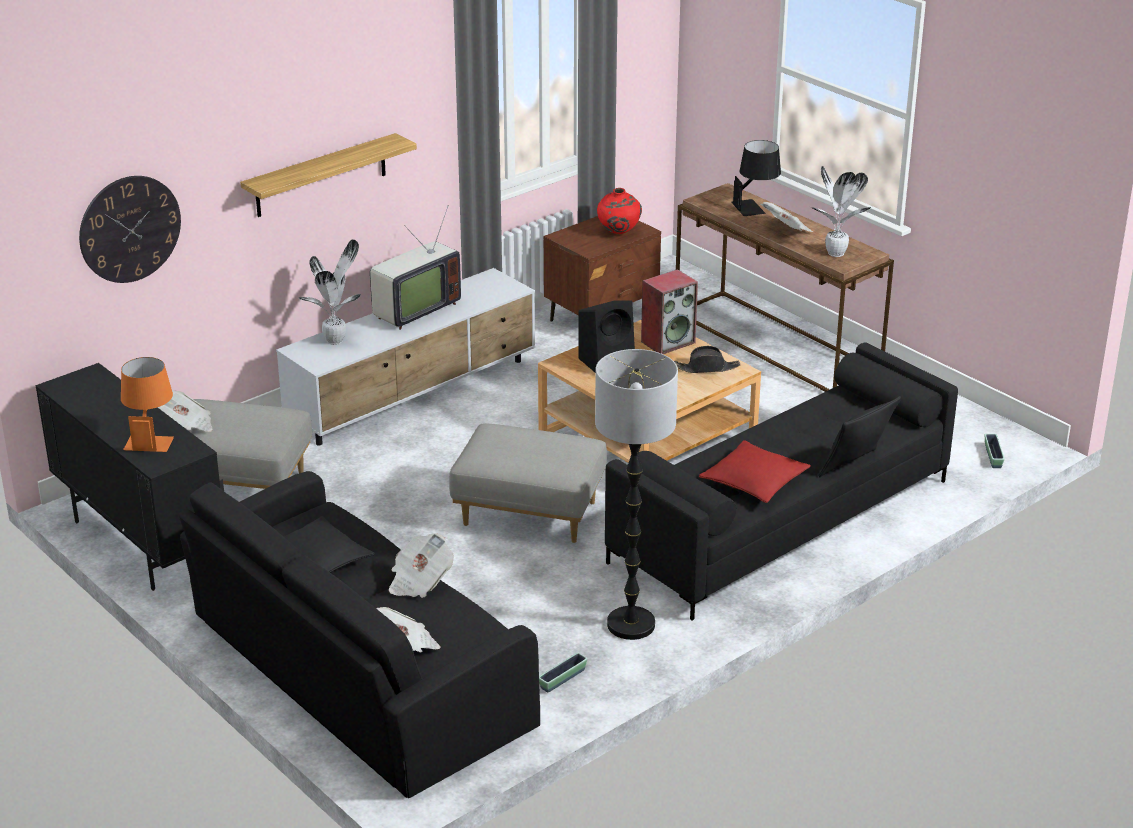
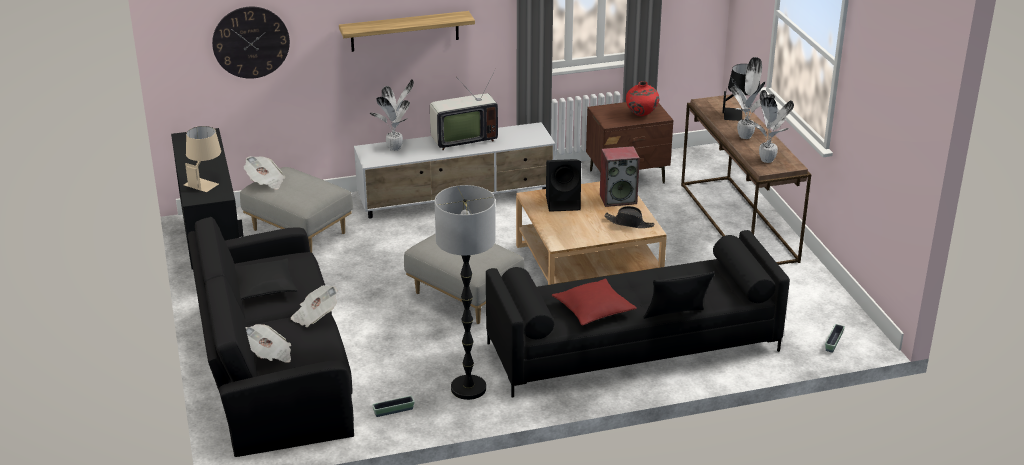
camera: 25 degrees right, 0 degrees up
orange table lamp [121,357,174,452] -> beige table lamp [184,126,221,192]
newspaper [761,202,813,232] -> potted plant [731,57,775,139]

